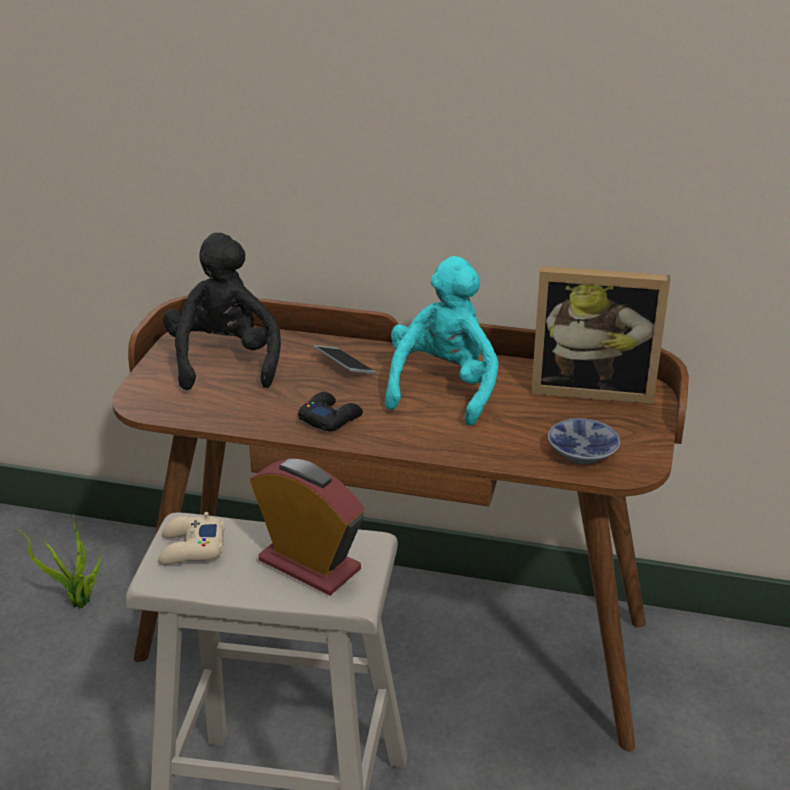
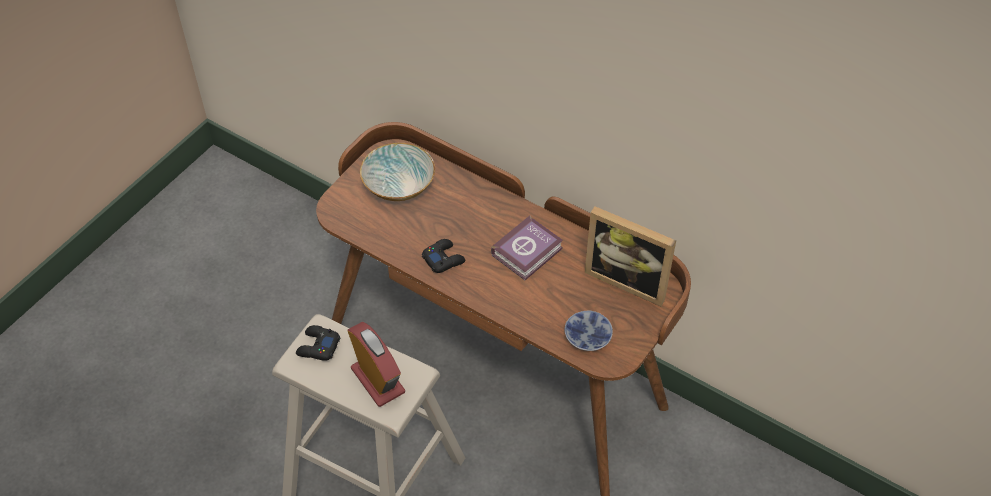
camera: 20 degrees right, 20 degrees up
potted plant [14,516,100,609] -> none
beige game controller [158,512,225,565] -> black game controller [296,325,341,361]
black plush toy [163,233,281,390] -> bowl [360,143,435,201]
phone [313,345,376,374] -> none
turquoise plush toy [385,256,499,426] -> book [491,216,563,280]

